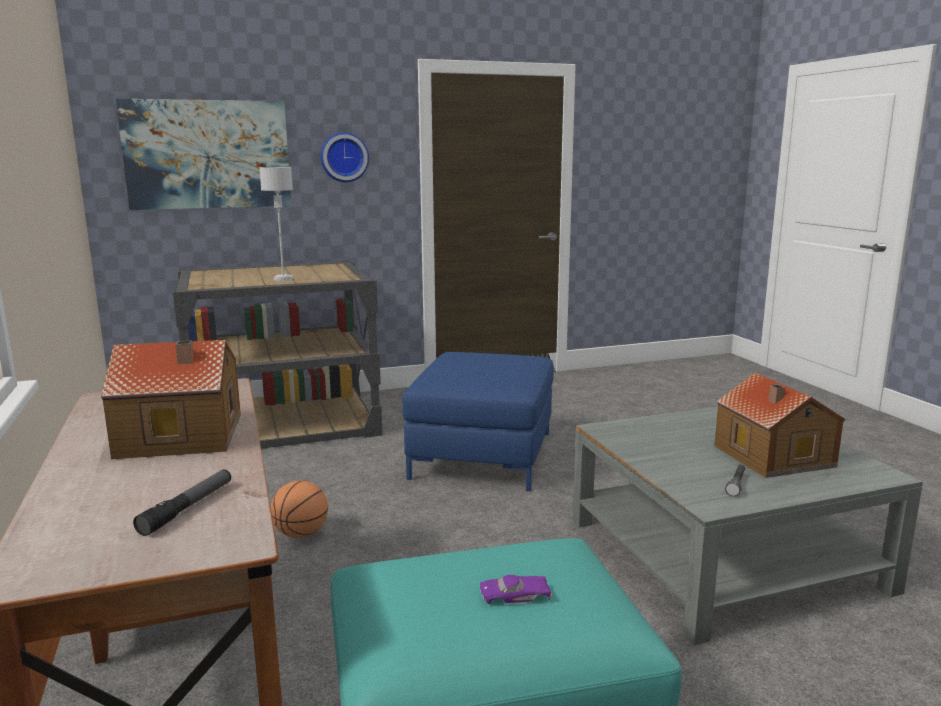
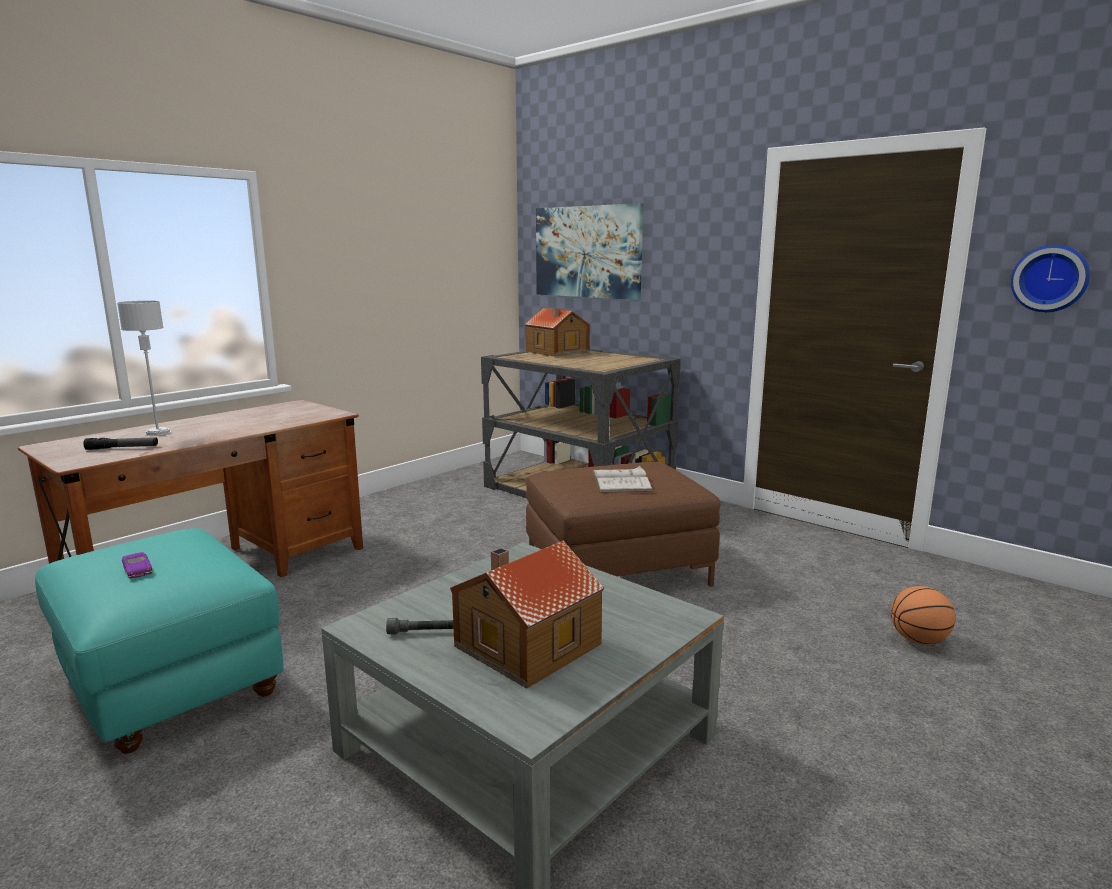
camera: 60 degrees right, 0 degrees up
toy house [101,340,241,459] -> toy house moved to [525,308,590,357]
grey table lamp [259,167,293,281] -> grey table lamp moved to [117,301,171,436]
basketball [271,480,328,538] -> basketball moved to [891,586,955,644]
wall clock [320,132,369,182] -> wall clock moved to [1011,245,1090,312]
blue ottoman [402,352,554,491] -> brown ottoman [526,461,721,587]
none -> white book [592,466,653,493]

